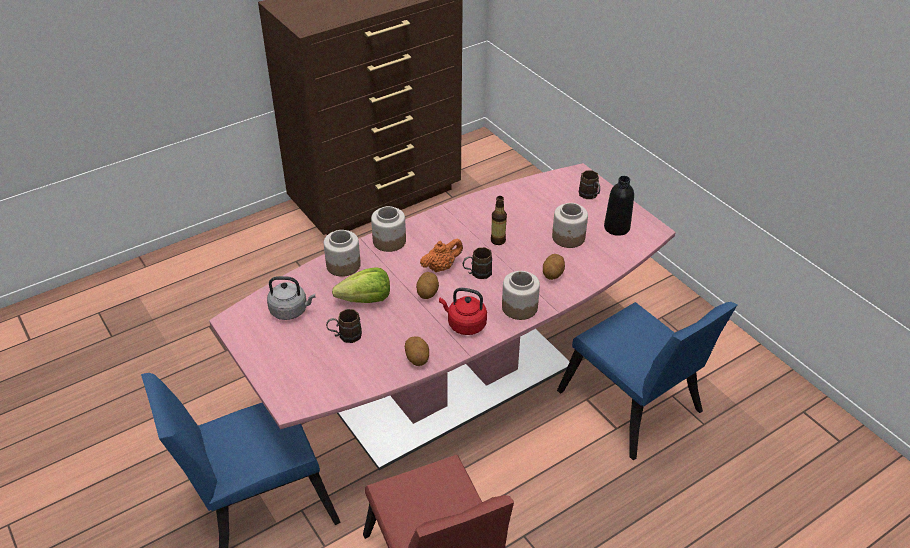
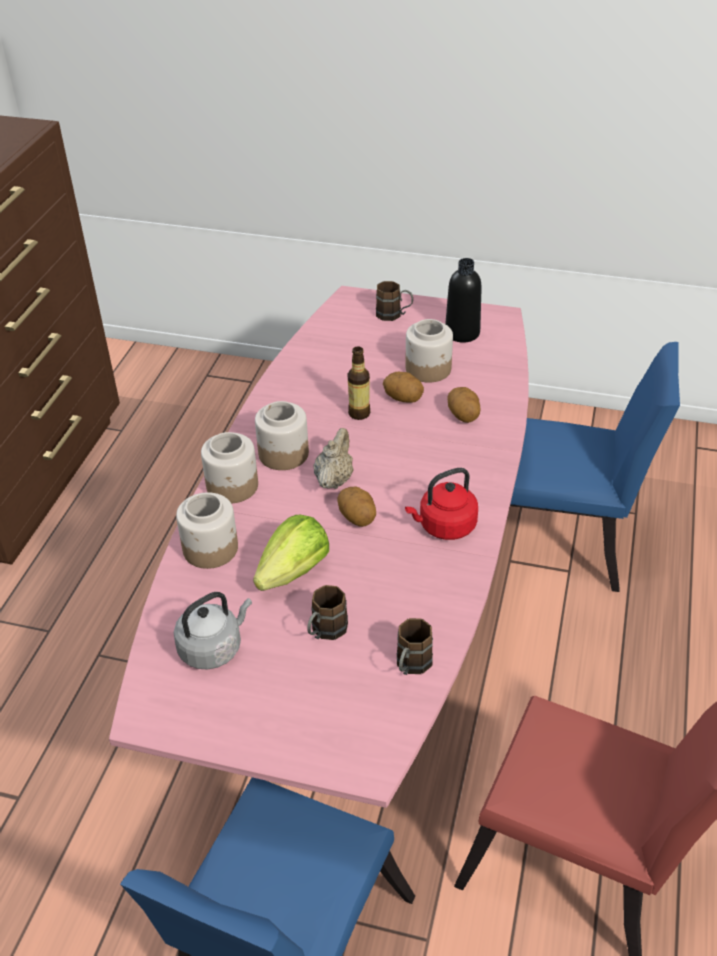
camera: 40 degrees left, 0 degrees up
potato [405,336,429,366] -> potato moved to [383,372,424,403]
orange teapot [420,238,463,272] -> beige teapot [313,428,354,489]
brown mug [463,247,492,279] -> brown mug moved to [396,618,433,675]
jar [502,271,540,320] -> jar moved to [255,401,309,470]

